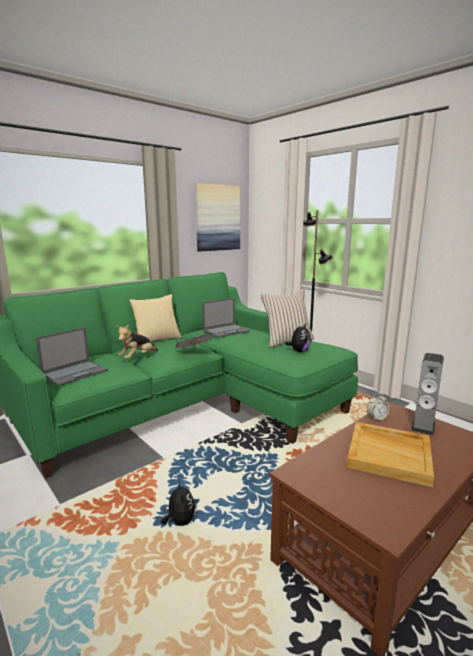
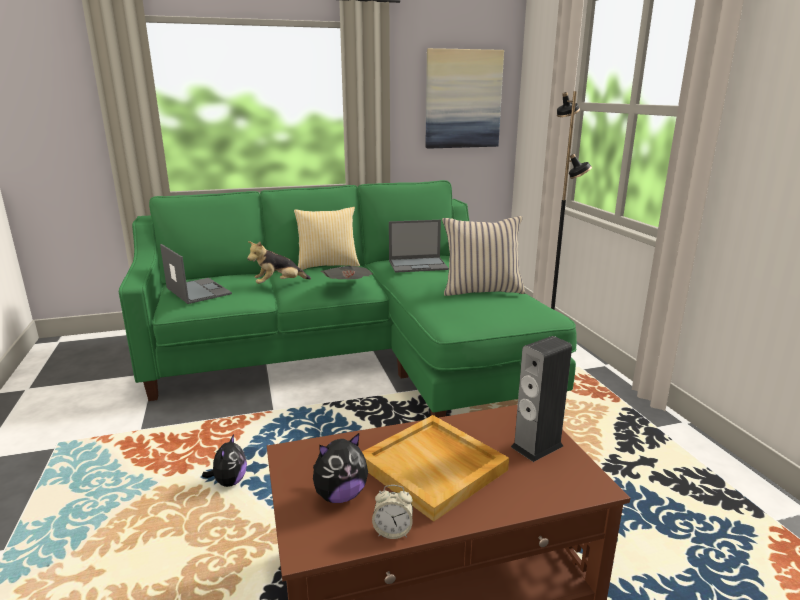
camera: 25 degrees right, 5 degrees up
laptop [36,327,108,386] -> laptop turned 105 degrees counterclockwise [160,244,232,304]
plush toy [285,324,311,352] -> plush toy moved to [313,433,368,503]
alarm clock [367,393,389,421] -> alarm clock moved to [372,485,413,539]

